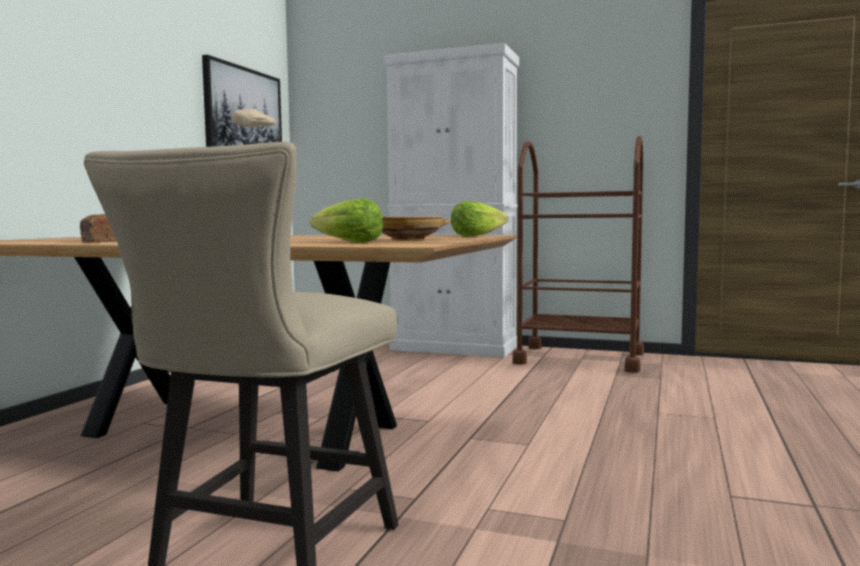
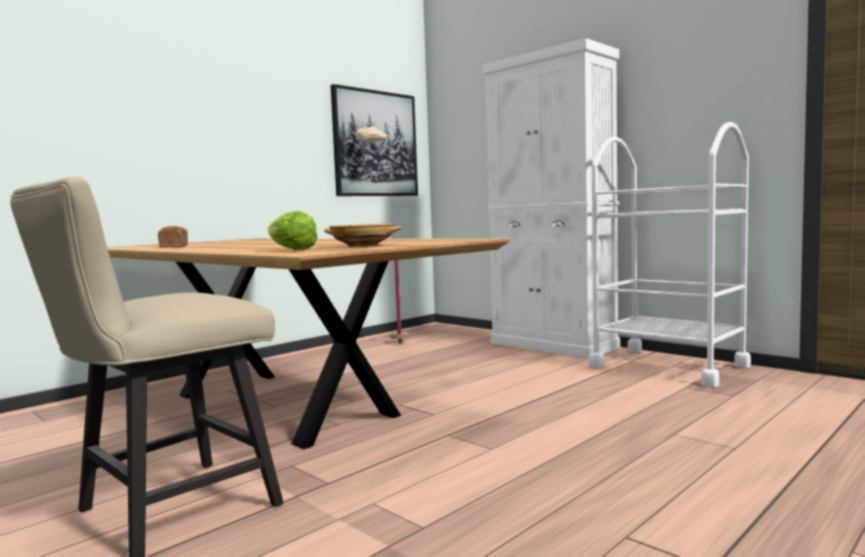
camera: 25 degrees right, 0 degrees up
lettuce [451,201,508,236] -> none
brown cart [512,136,644,373] -> white cart [588,122,751,387]

